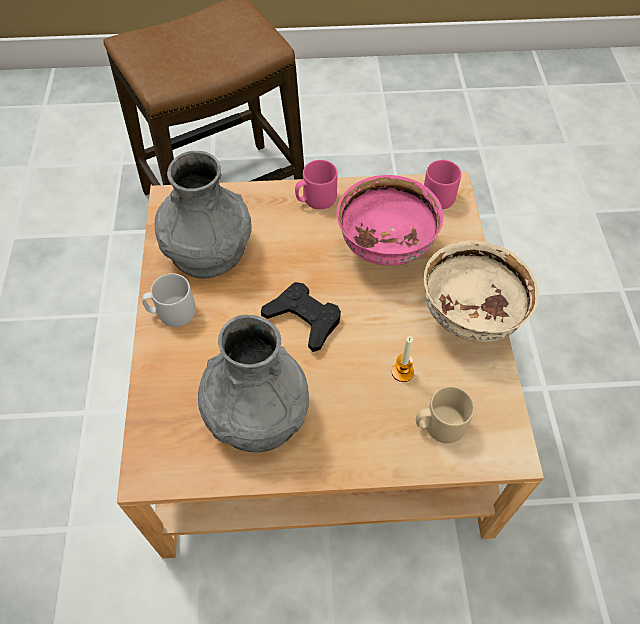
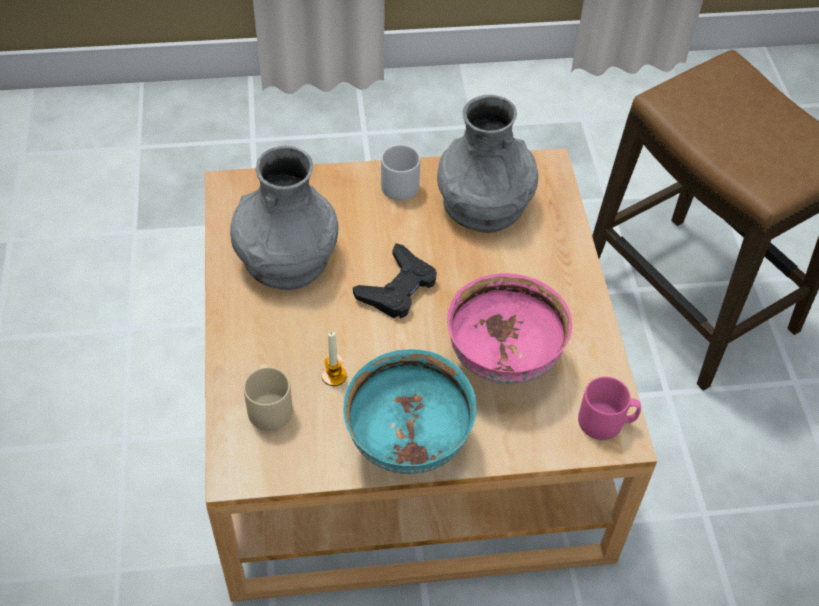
camera: 85 degrees right, 5 degrees down
pink mug [295,160,338,209] -> none
beige bowl [424,241,539,342] -> turquoise bowl [343,349,476,474]

